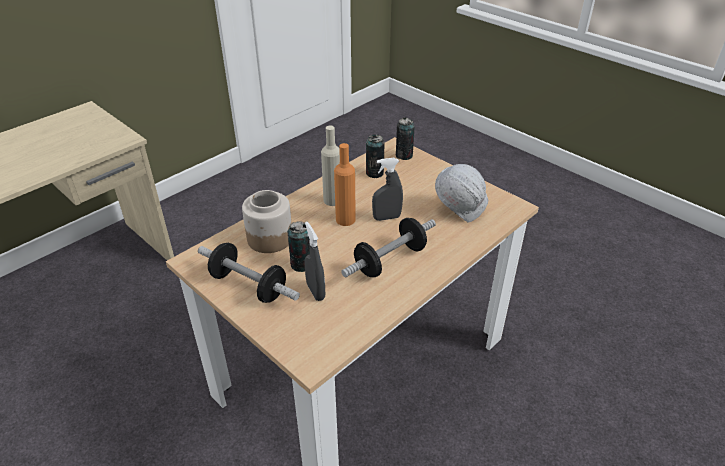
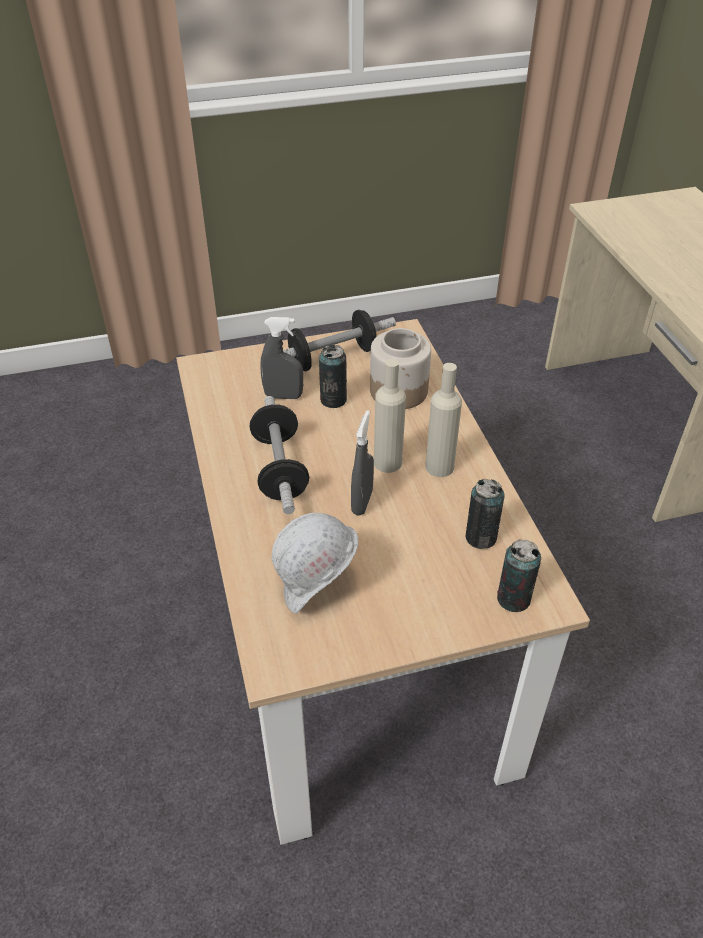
camera: 120 degrees right, 5 degrees up
orange bottle [334,143,356,226] -> beige bottle [374,358,406,473]

